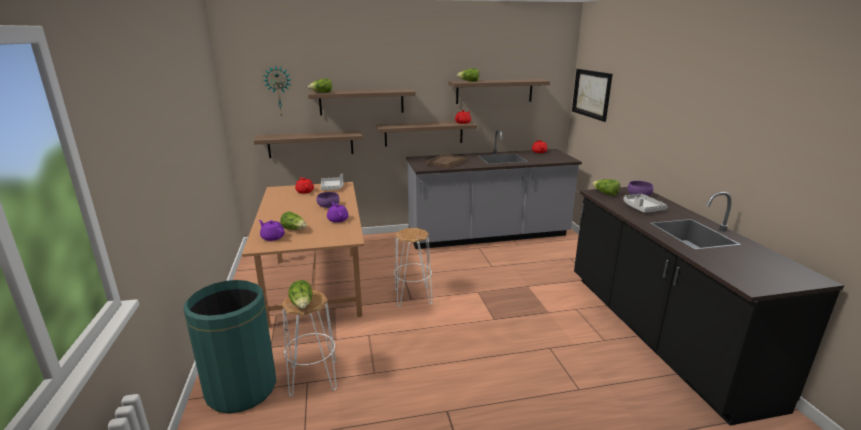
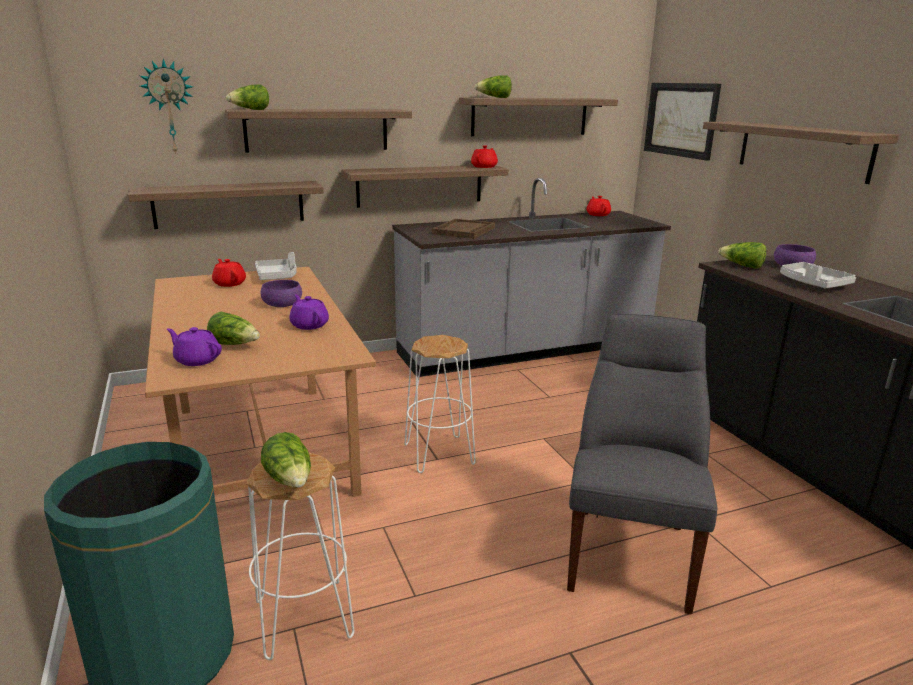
camera: 10 degrees left, 0 degrees up
none -> grey chair [567,314,718,614]
none -> shelf [703,122,899,184]

